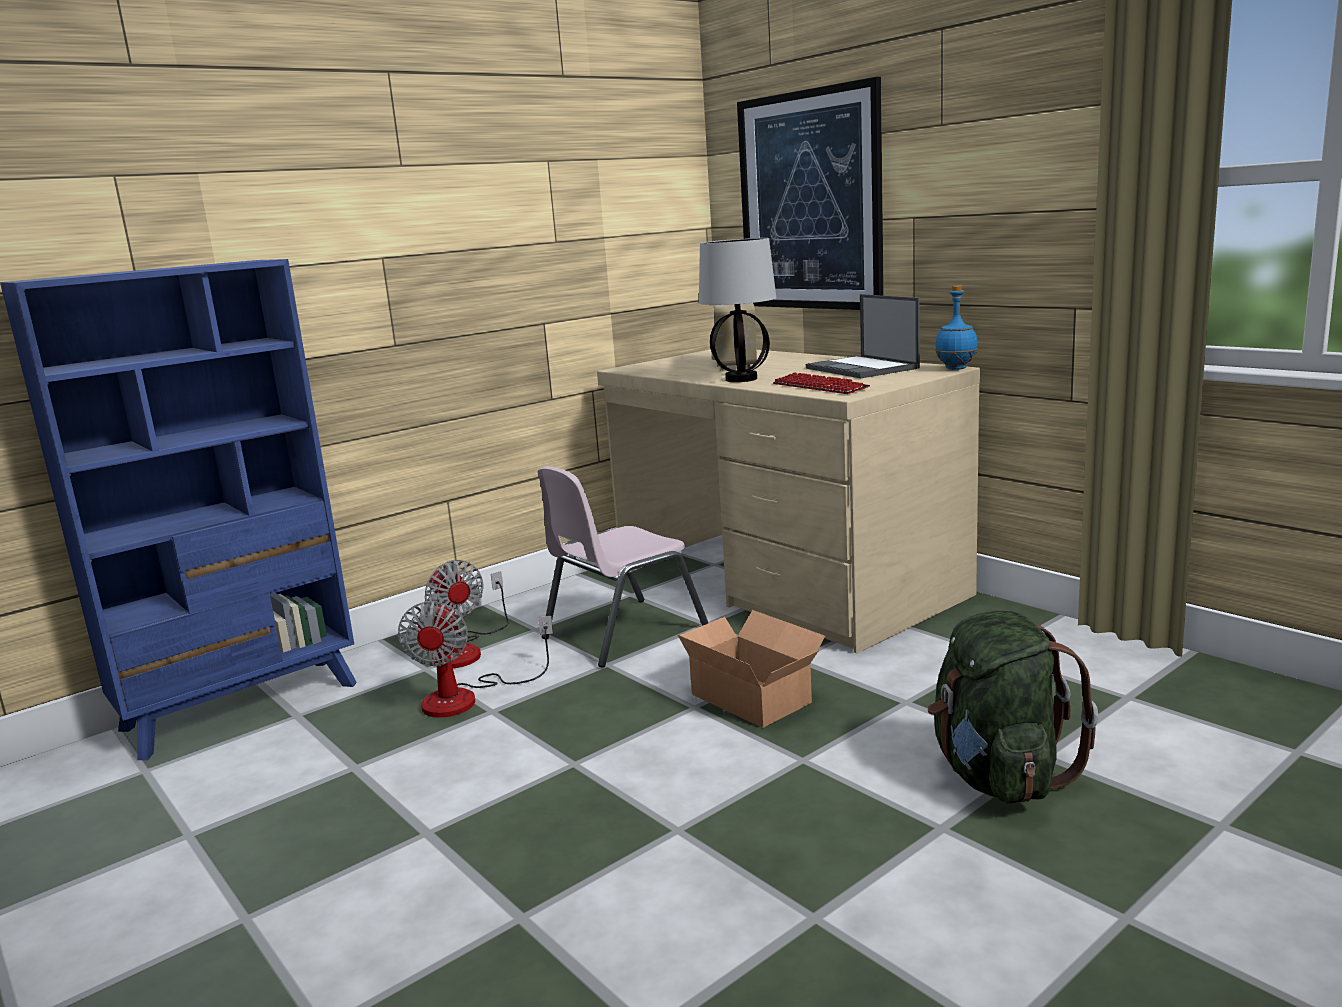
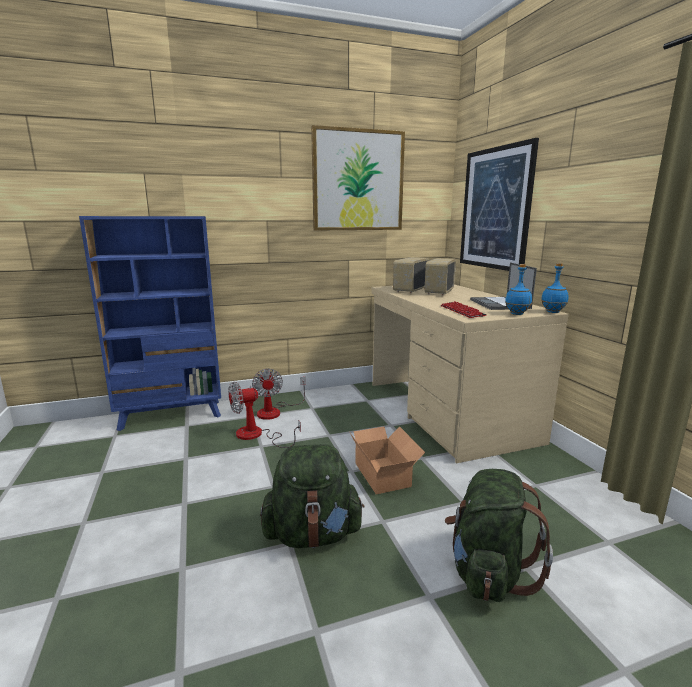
camera: 20 degrees right, 0 degrees up
fan [397,601,553,718] -> fan turned 45 degrees clockwise [228,382,301,448]
pink chair [538,466,708,668] -> none
table lamp [699,238,776,382] -> none
none -> green backpack [260,444,365,548]
none -> picture [311,125,405,231]
none -> radio [393,257,429,293]
none -> blue bottle [505,264,532,315]

